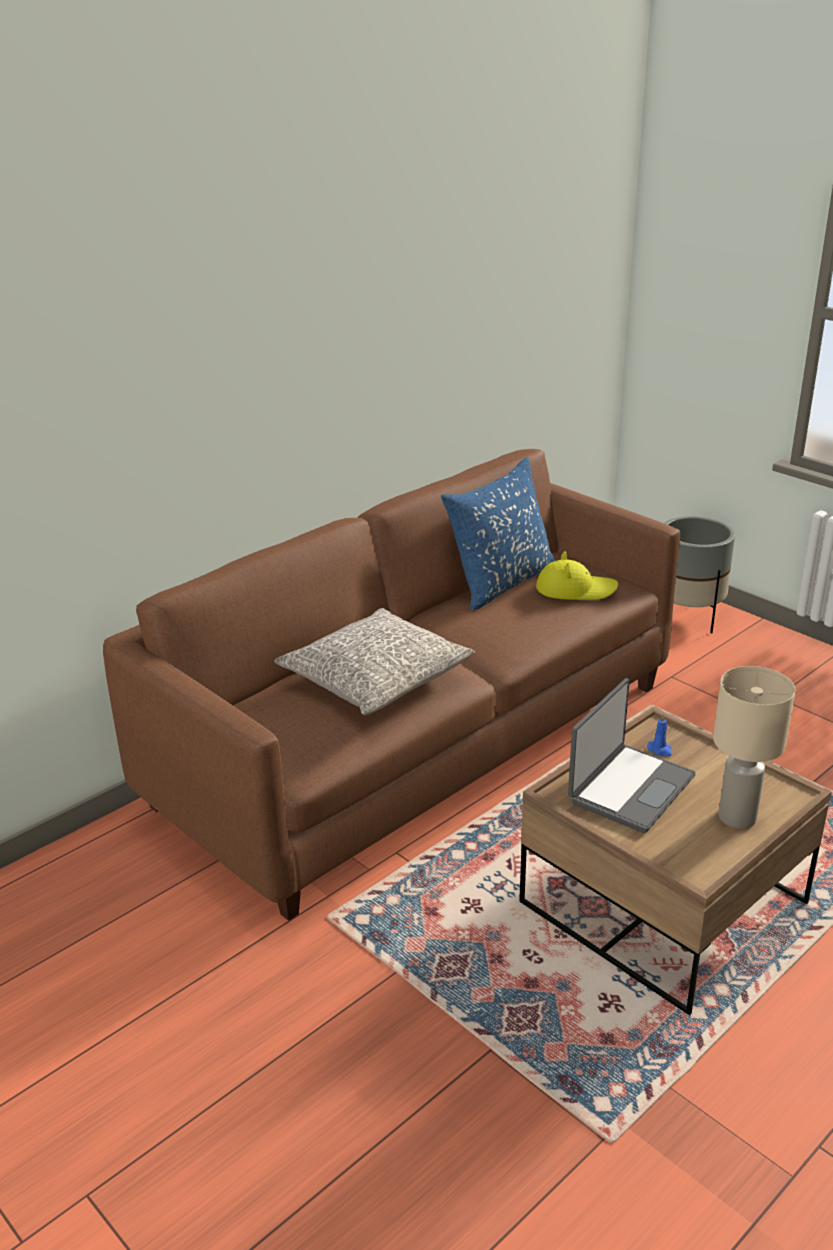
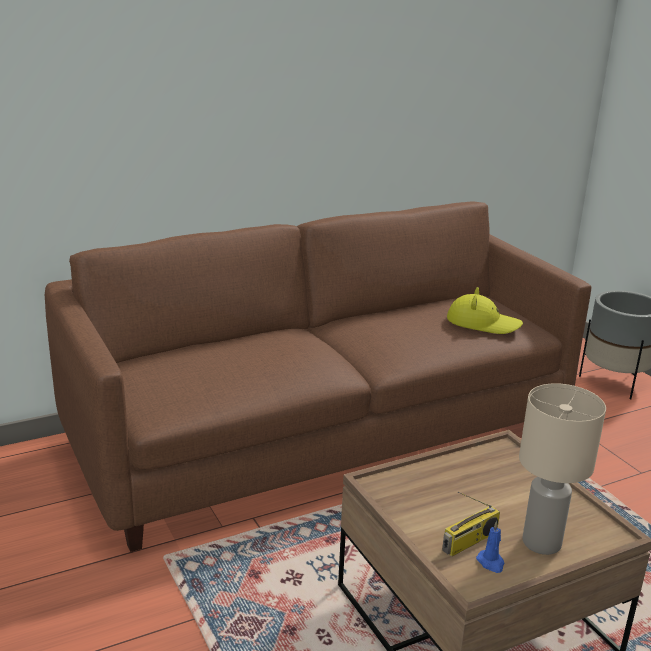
camera: 15 degrees right, 5 degrees down
grey pillow [274,608,475,715] -> none
blue pillow [441,457,555,610] -> none
laptop [568,678,696,833] -> none
blue candle [647,713,672,757] -> blue candle moved to [476,521,504,573]
none -> radio [442,492,500,556]

